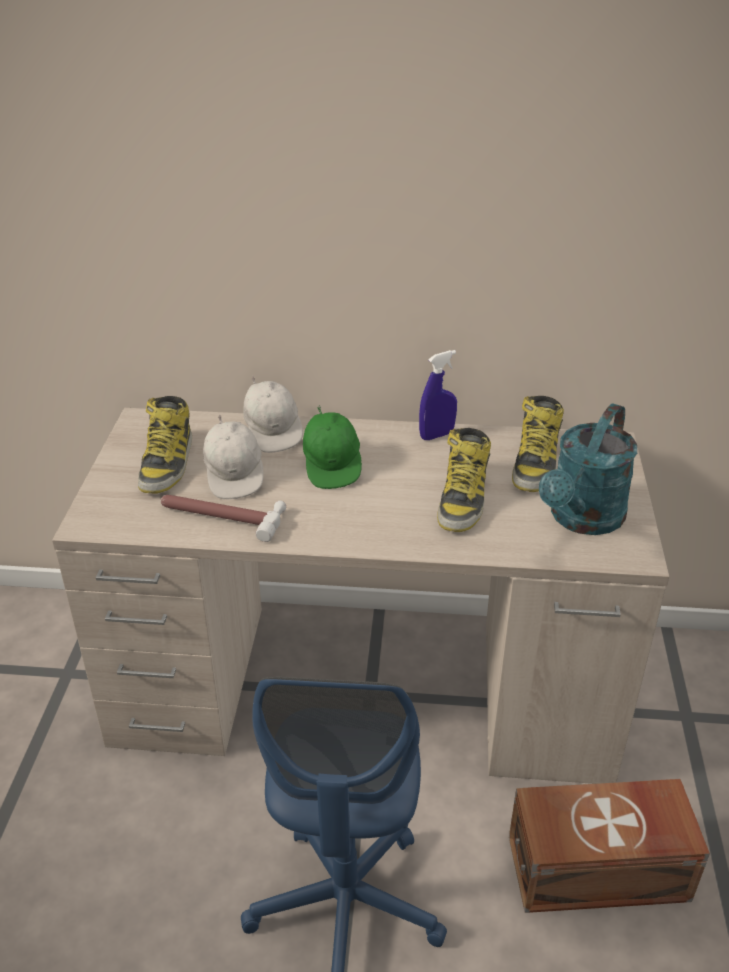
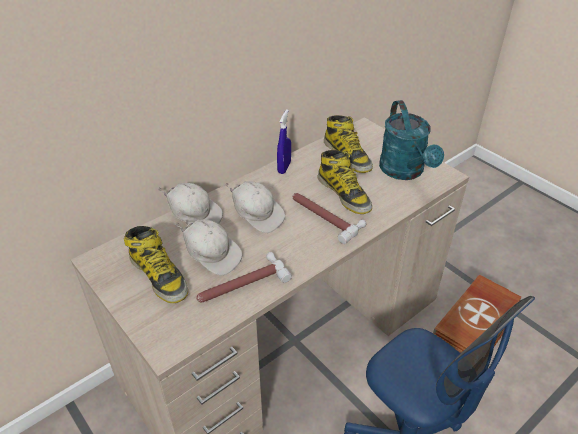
camera: 45 degrees left, 5 degrees up
green cap [303,405,362,489] -> white cap [225,181,285,233]
none -> hammer [293,193,366,244]

